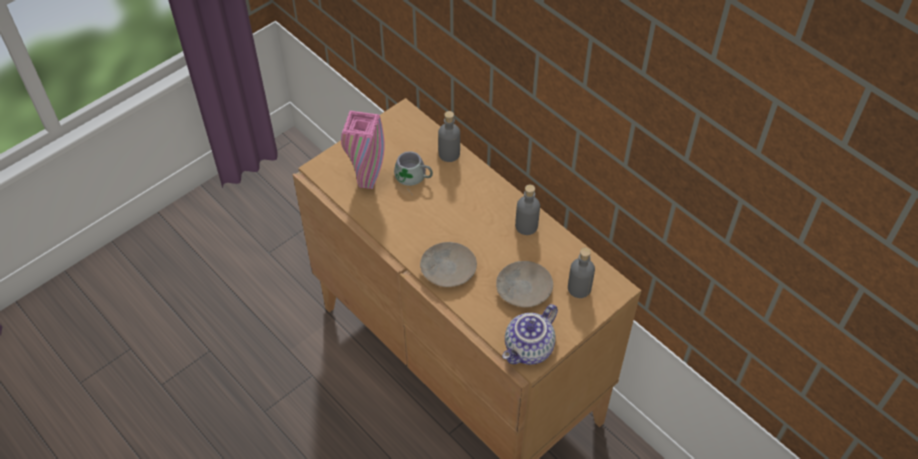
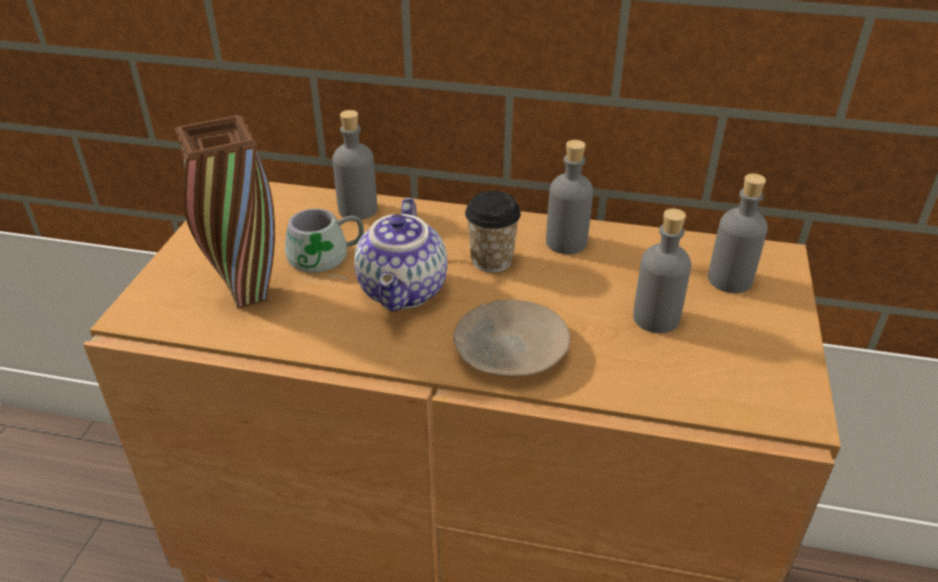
camera: 35 degrees left, 15 degrees down
pink vase [341,111,385,189] -> brown vase [175,115,275,308]
beige plate [496,261,553,307] -> grey bottle [633,209,691,333]
teapot [502,304,558,365] -> teapot moved to [355,198,448,312]
none -> cup [465,191,521,272]

